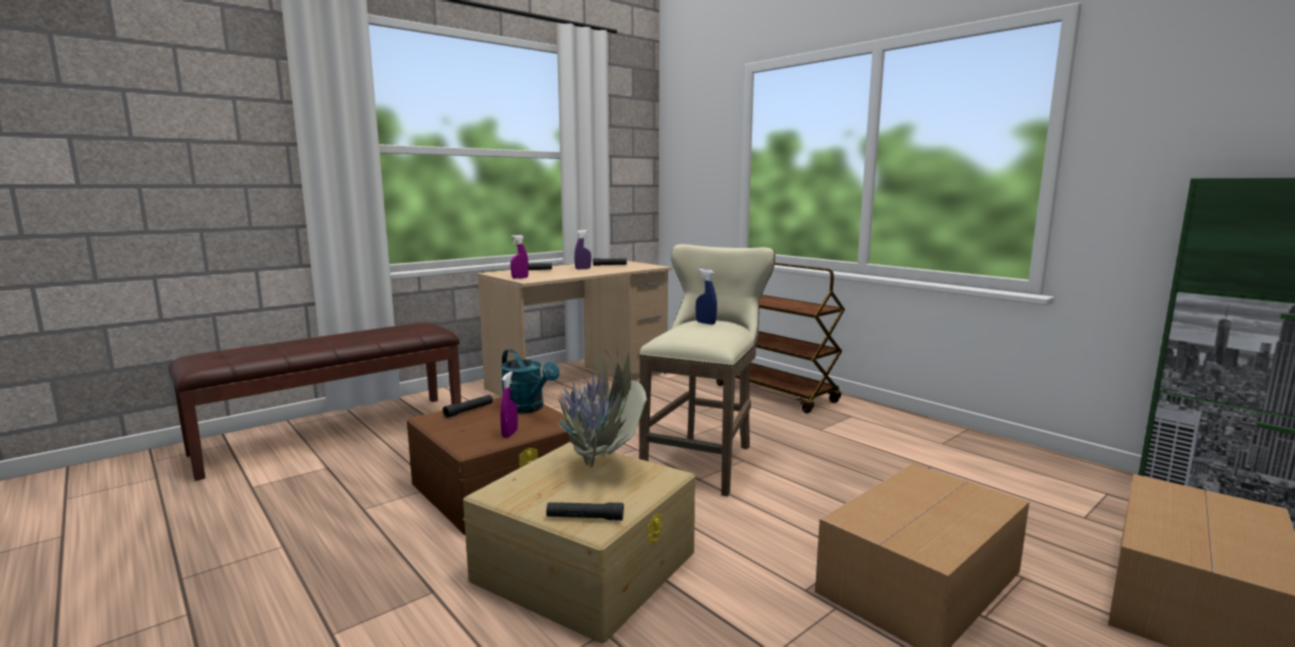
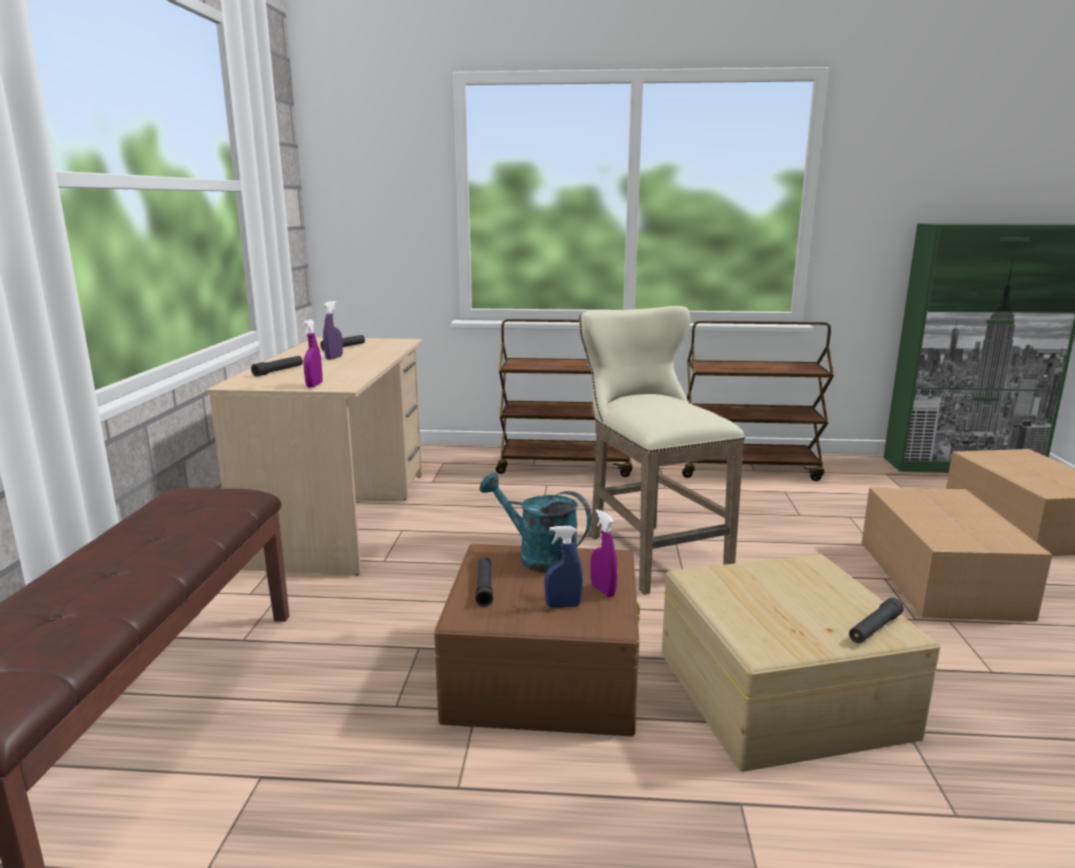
camera: 45 degrees left, 5 degrees up
turquoise watering can [501,349,560,414] -> turquoise watering can turned 150 degrees counterclockwise [479,473,591,573]
potted plant [512,336,647,481] -> none
blue spray bottle [696,269,717,325] -> blue spray bottle moved to [544,526,583,608]
none -> brown cart [682,321,834,481]

